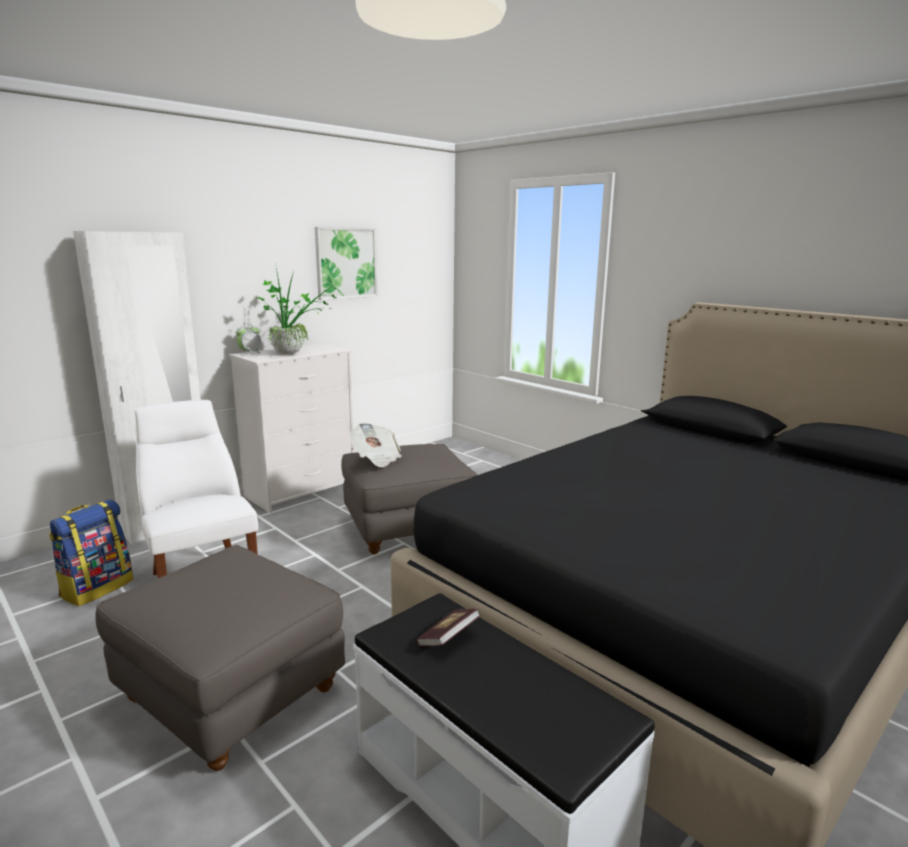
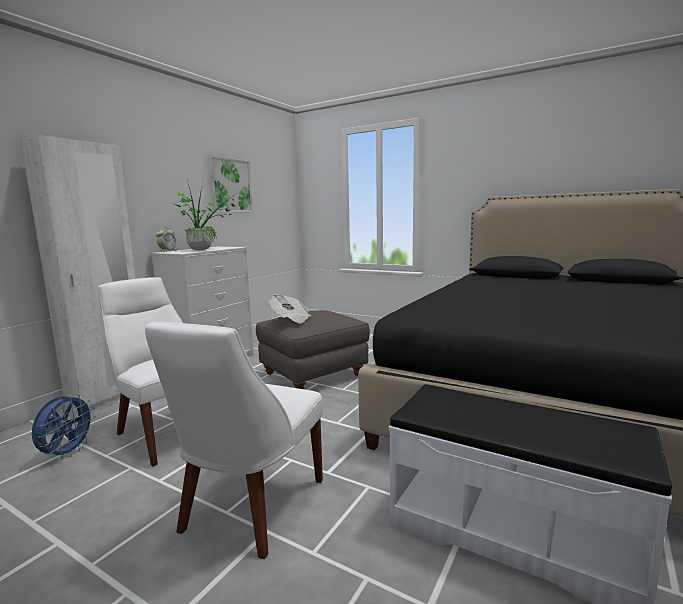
camera: 15 degrees left, 5 degrees down
backpack [49,500,133,606] -> blue fan [32,393,96,459]
grey ottoman [95,545,345,771] -> white chair [145,321,323,559]
book [416,609,480,646] -> none

